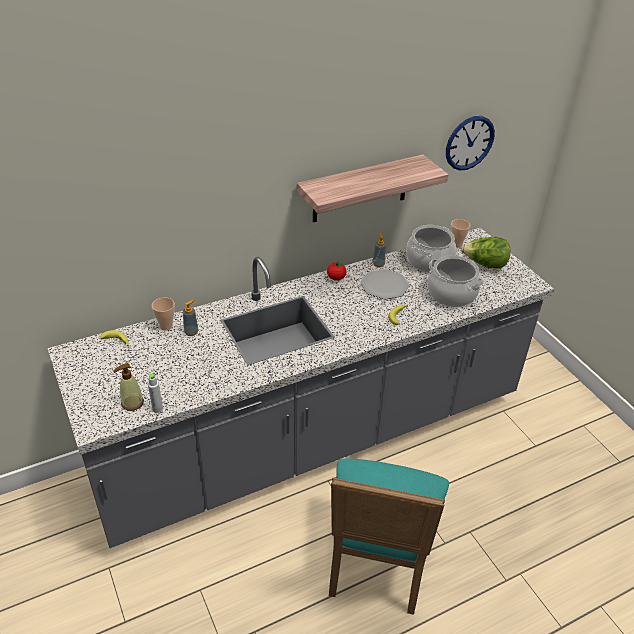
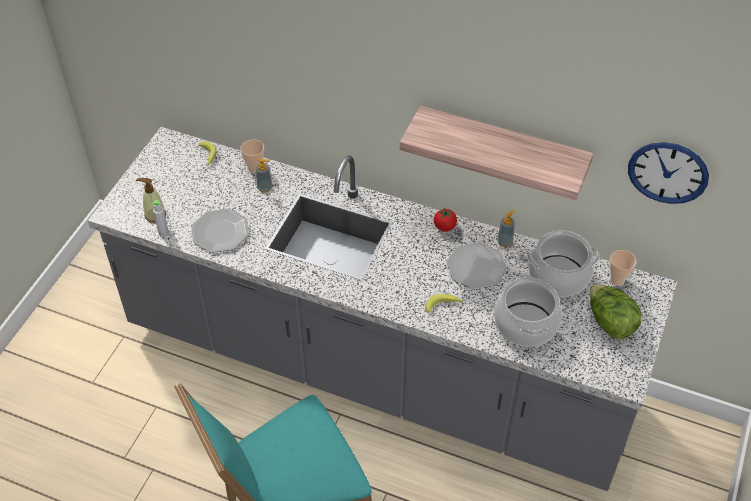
camera: 50 degrees right, 10 degrees up
none -> plate [191,209,249,253]

